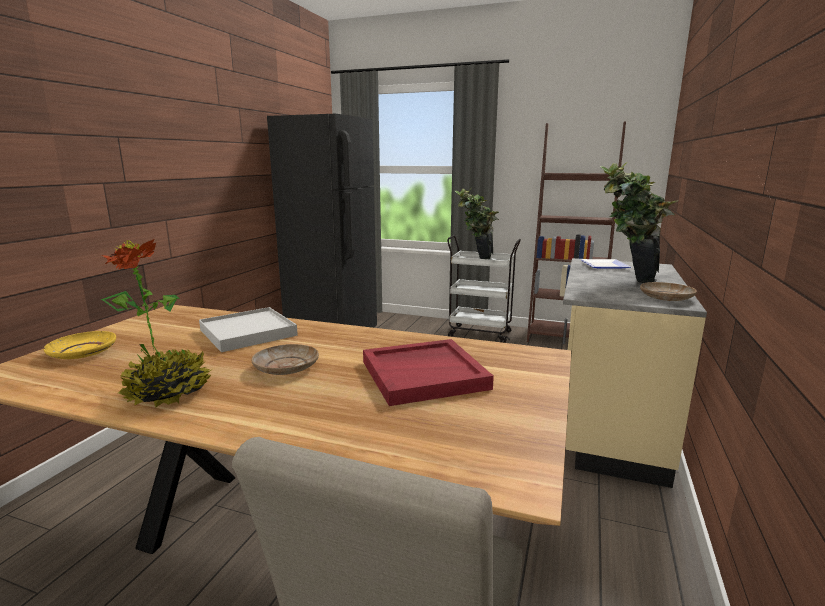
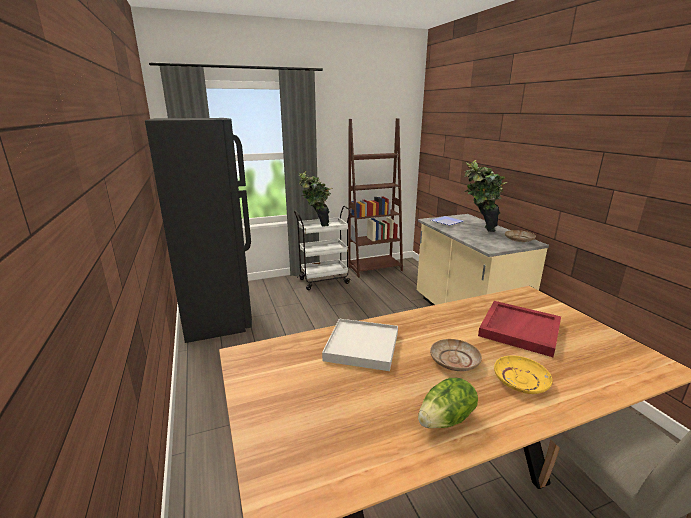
camera: 40 degrees left, 5 degrees up
yellow plate [43,331,116,359] -> yellow plate moved to [494,355,552,394]
potted plant [101,239,213,408] -> lettuce [418,378,478,428]

